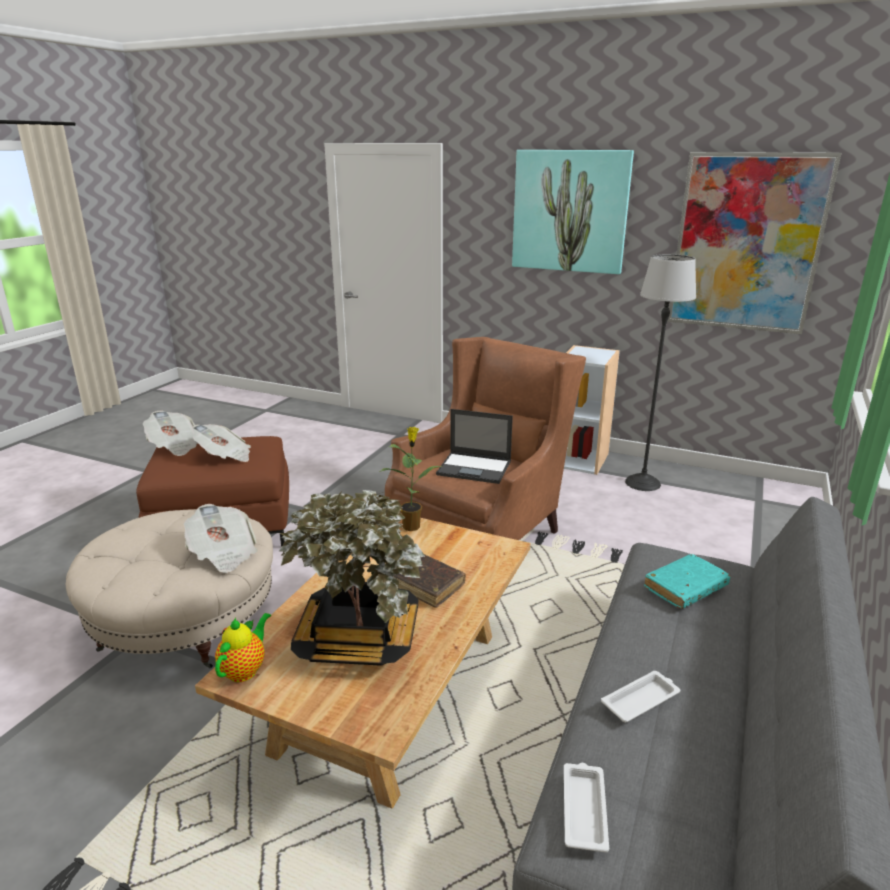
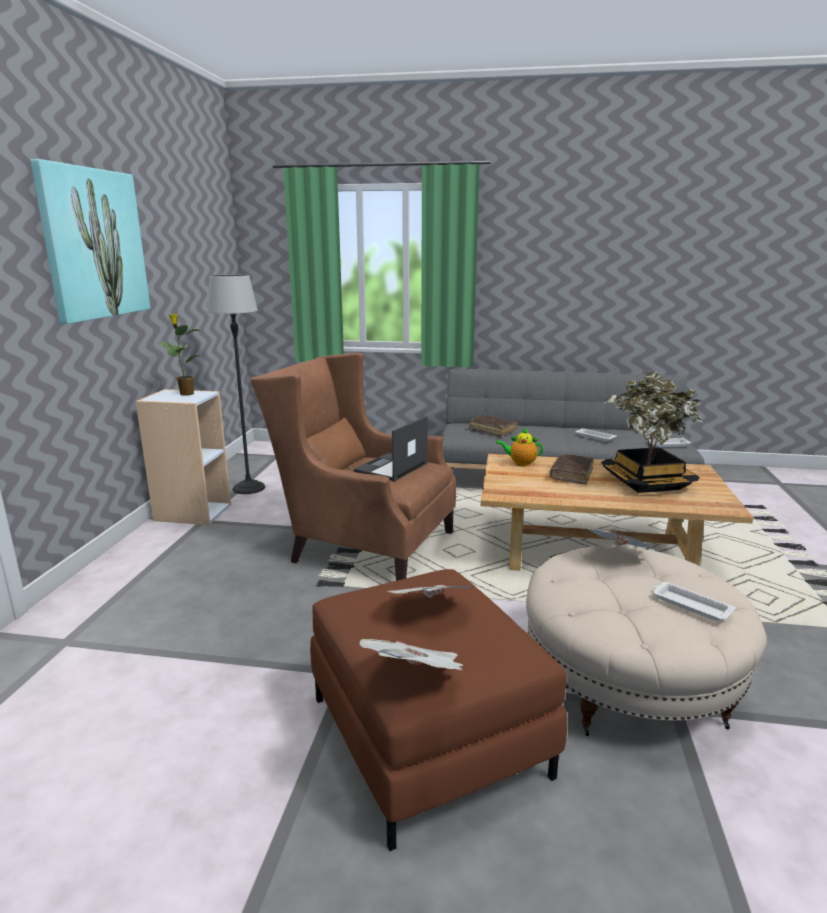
camera: 105 degrees left, 5 degrees down
teapot [215,613,271,682] -> teapot moved to [496,427,543,466]
potted plant [379,427,443,531] -> potted plant moved to [158,314,200,396]
laptop [436,409,513,484] -> laptop turned 150 degrees counterclockwise [353,416,428,481]
turquoise book [644,554,731,609] -> brown book [469,415,517,436]
picture [667,152,841,334] -> none
none -> white tray [653,582,736,621]

